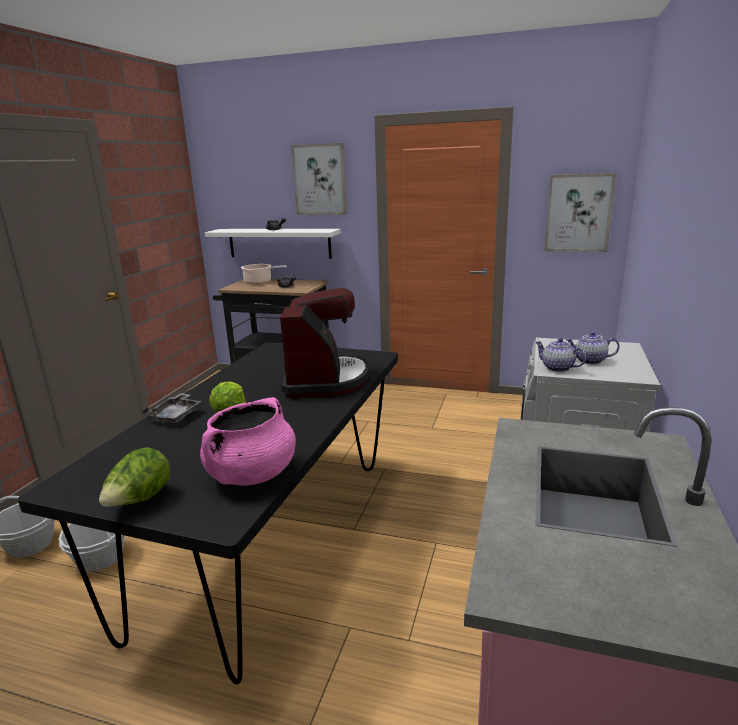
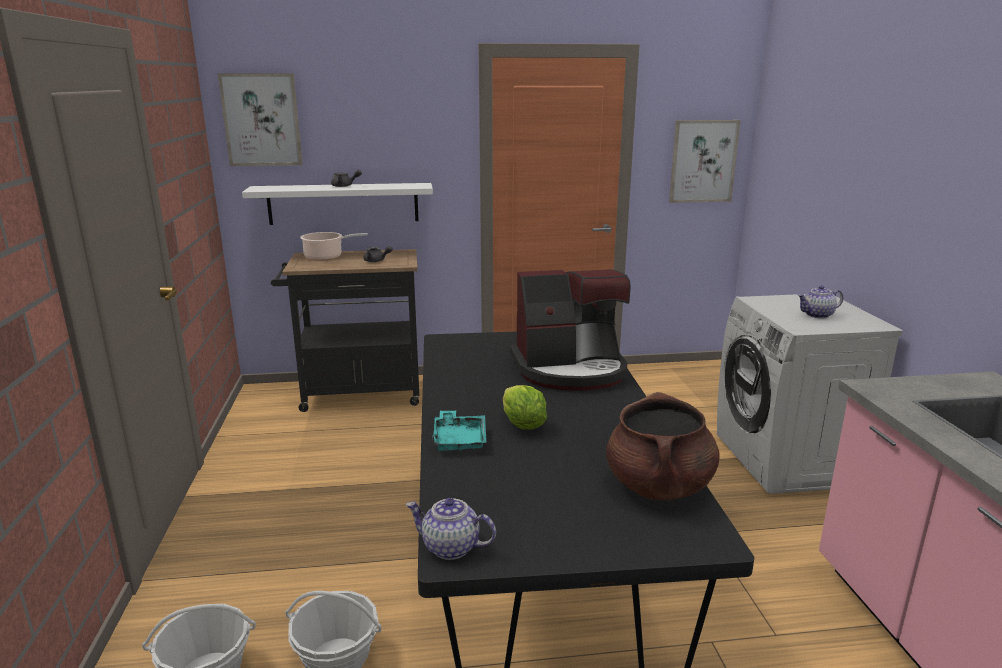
camera: 25 degrees left, 0 degrees up
lettuce [99,447,170,507] -> none
grey tray [142,393,201,424] -> turquoise tray [432,410,487,452]
pink cooking pot [200,397,296,486] -> brown cooking pot [606,392,719,501]
coffee machine [280,288,370,398] -> coffee machine turned 105 degrees clockwise [510,269,631,391]
picture [291,143,347,215] -> picture moved to [218,73,303,166]
teapot [535,338,586,372] -> teapot moved to [406,498,496,560]

